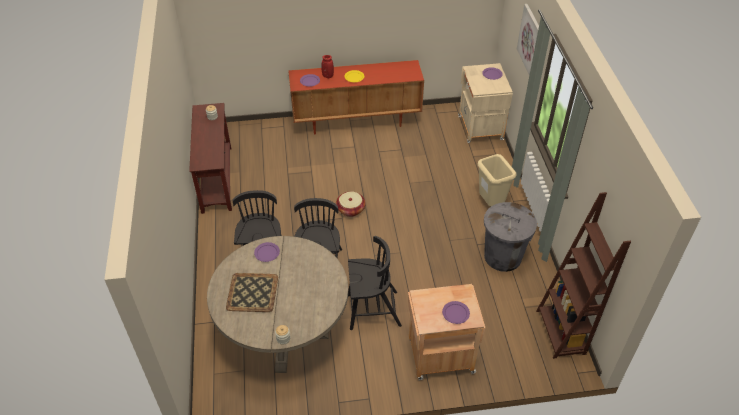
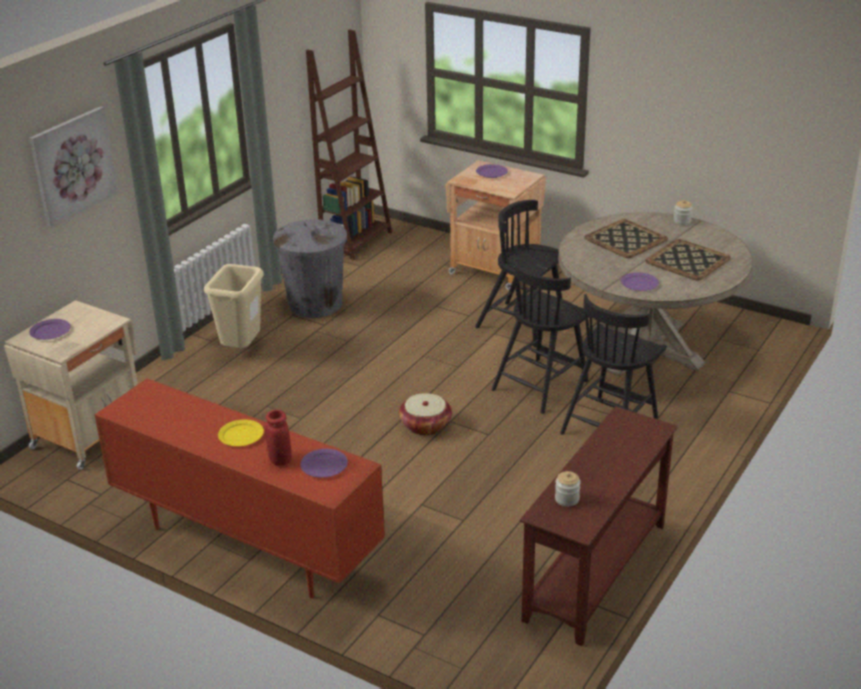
camera: 140 degrees left, 15 degrees down
none -> tray [584,219,668,258]

